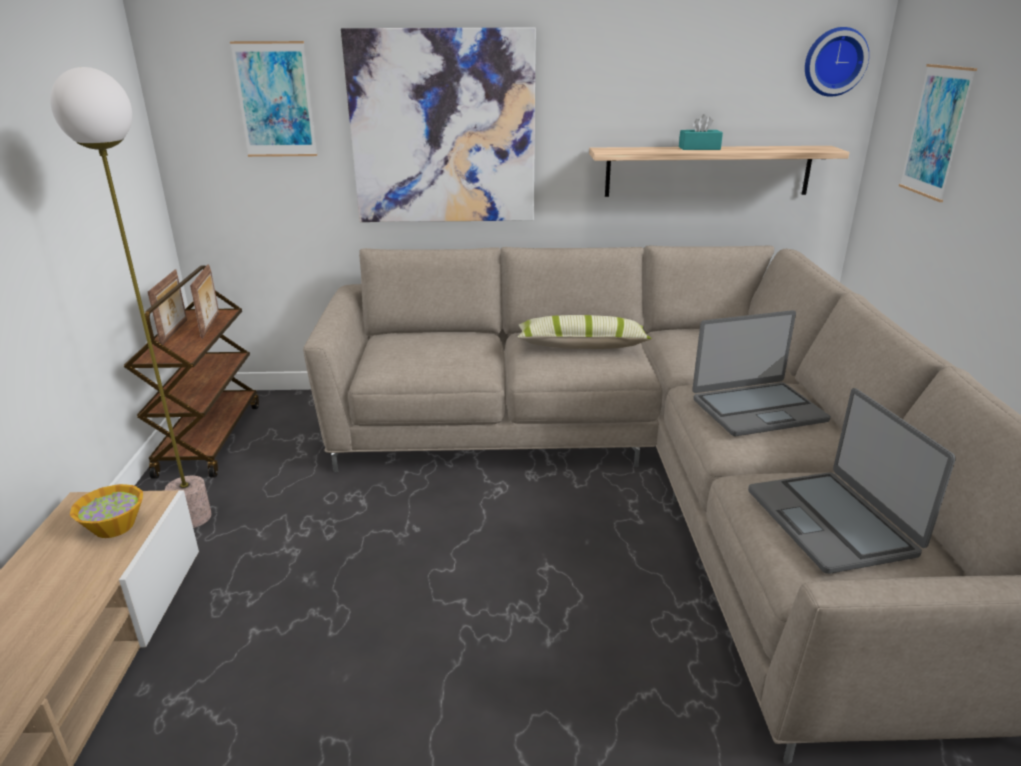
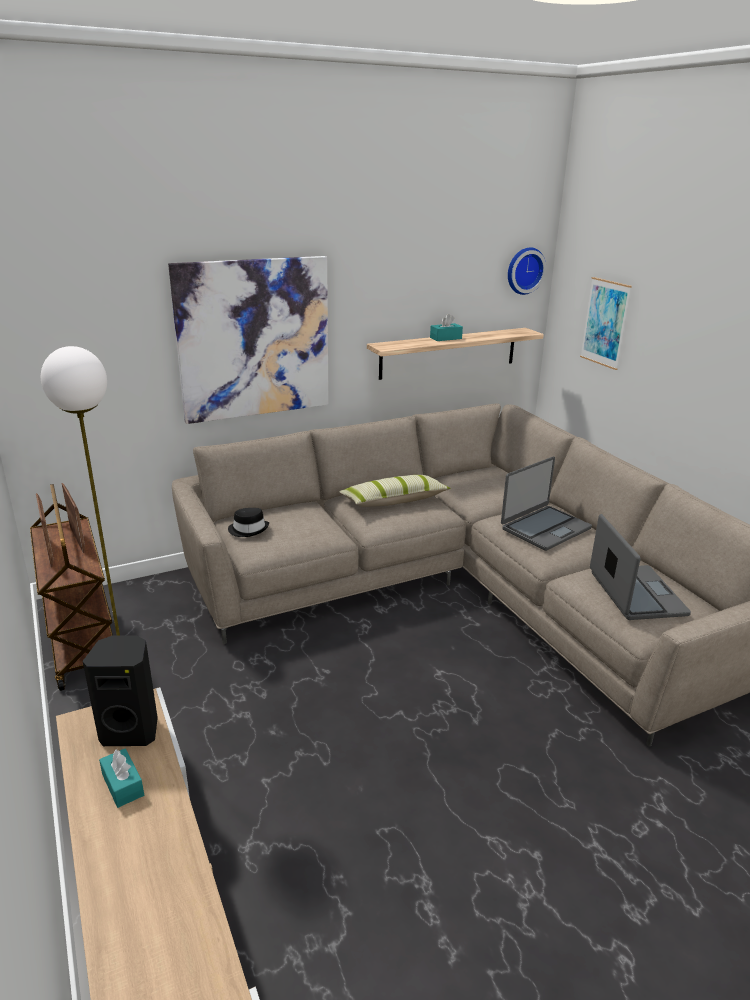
camera: 25 degrees left, 0 degrees up
bowl [70,484,143,538] -> black speaker [83,635,158,746]
picture [230,41,317,157] -> none
laptop [748,388,956,574] -> laptop turned 150 degrees counterclockwise [590,514,691,620]
none -> turquoise tissue box [99,748,144,808]
none -> black hat [228,508,269,537]

